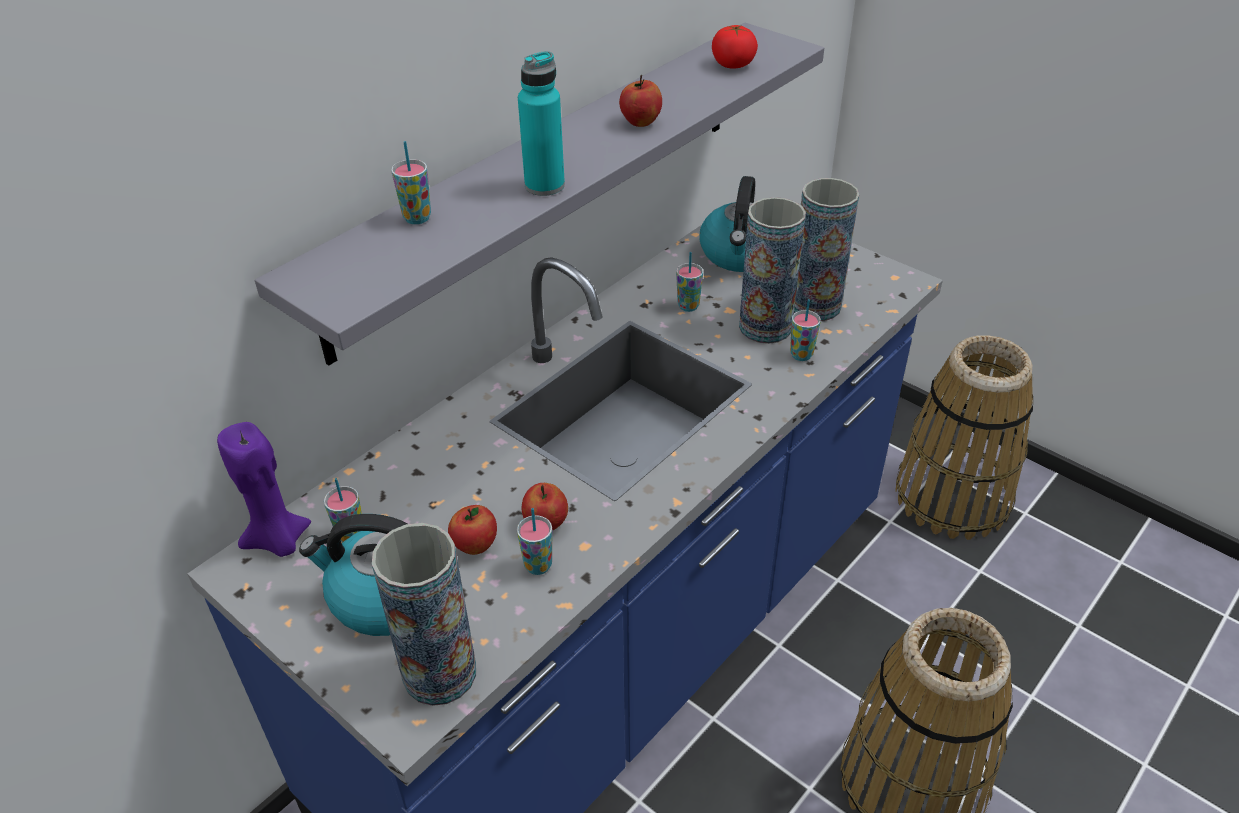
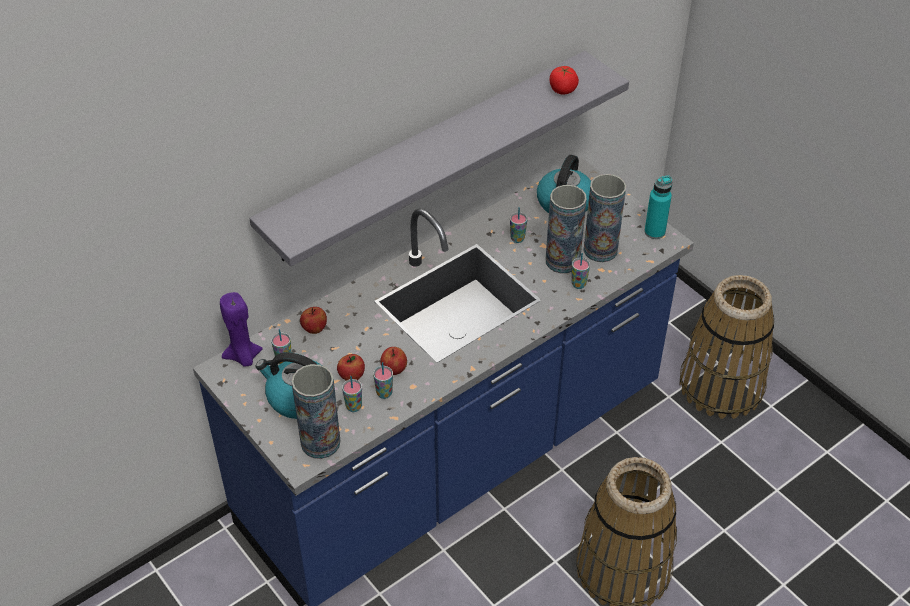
camera: 10 degrees right, 5 degrees up
cup [391,141,431,224] -> cup moved to [342,376,362,412]
turquoise bottle [518,51,565,196] -> turquoise bottle moved to [644,175,672,239]
apple [619,75,662,127] -> apple moved to [300,307,327,334]

